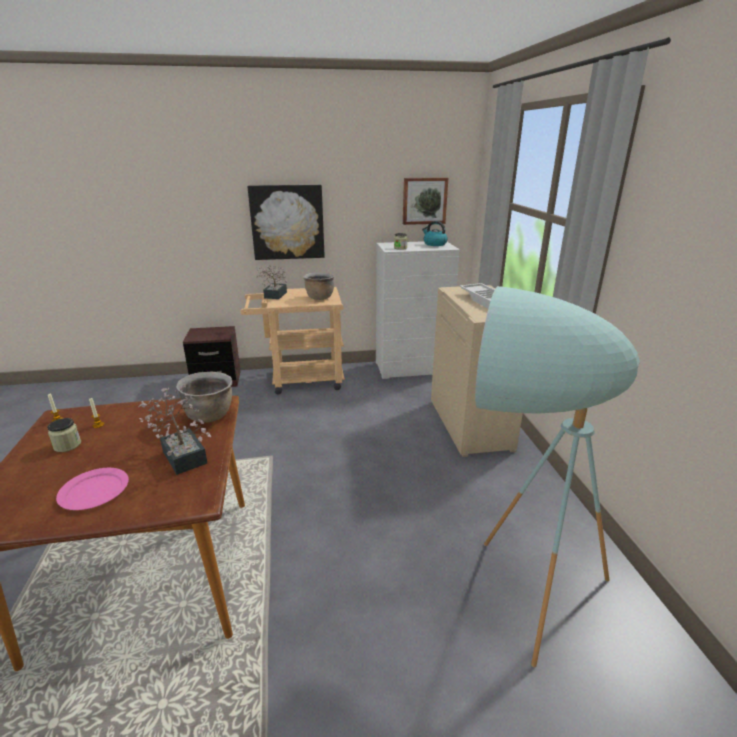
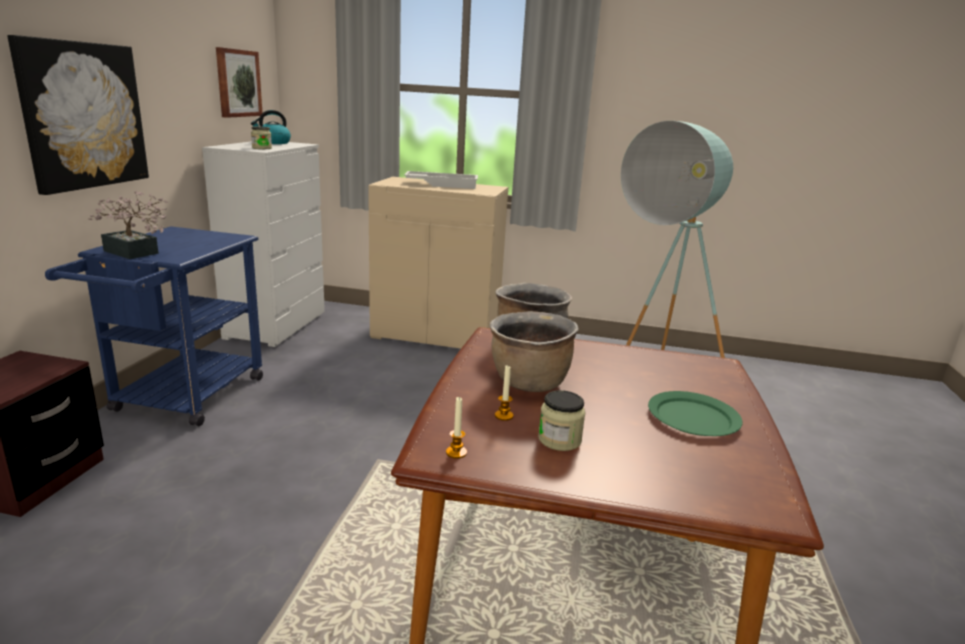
camera: 70 degrees left, 5 degrees down
pink plate [56,468,129,510] -> green plate [648,391,743,436]
potted plant [139,385,211,475] -> none
beige cart [240,287,345,395] -> blue cart [45,226,263,426]
brown cooking pot [303,273,334,300] -> brown cooking pot moved to [490,311,578,392]

